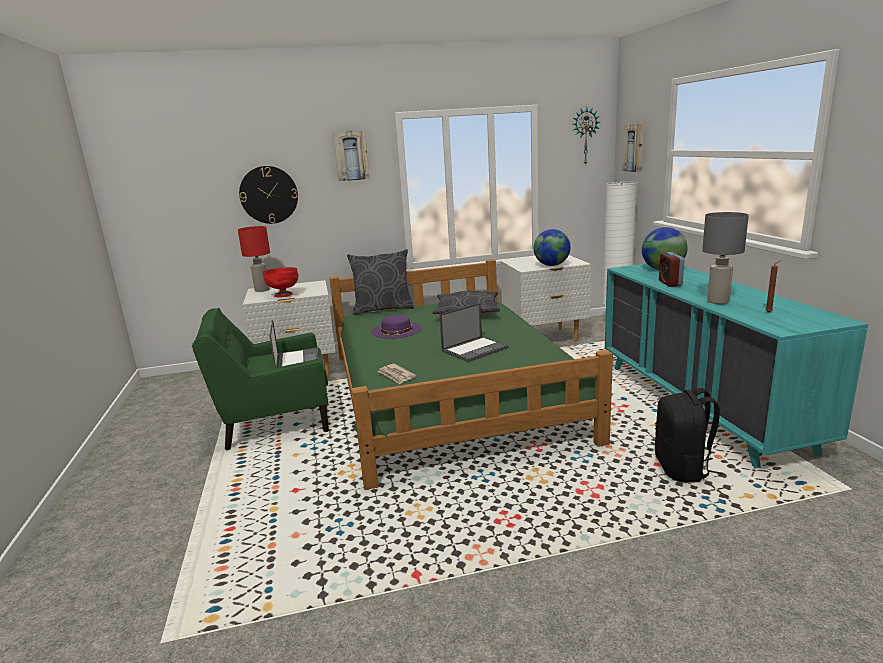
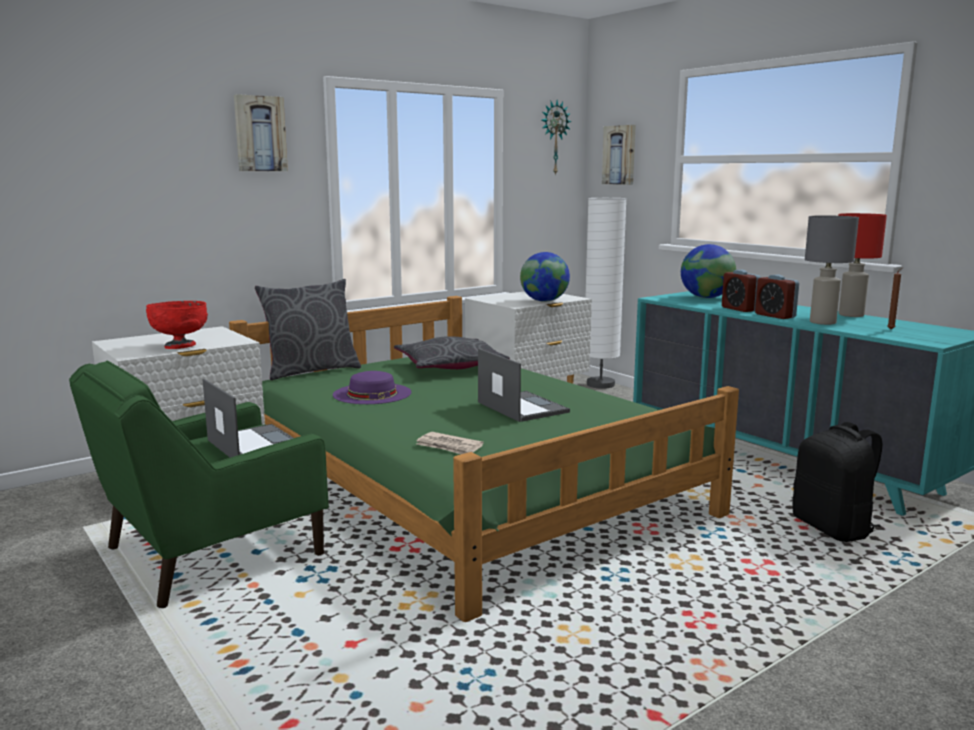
camera: 25 degrees left, 5 degrees down
red table lamp [238,226,270,292] -> red table lamp moved to [838,213,887,317]
wall clock [239,166,298,224] -> none
laptop [439,303,509,362] -> laptop turned 60 degrees counterclockwise [478,348,570,422]
none -> alarm clock [755,275,799,319]

